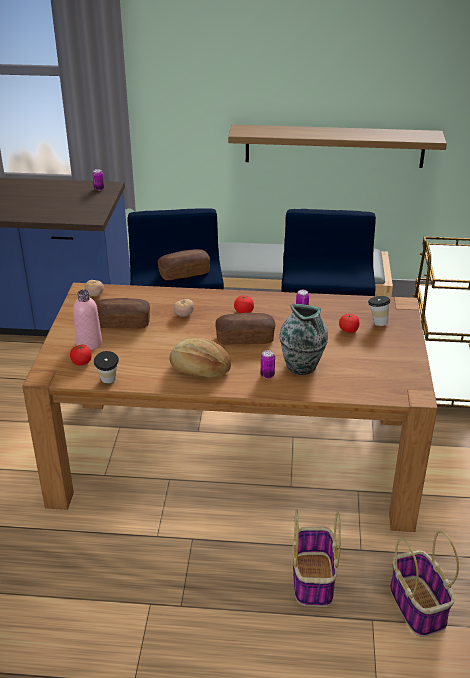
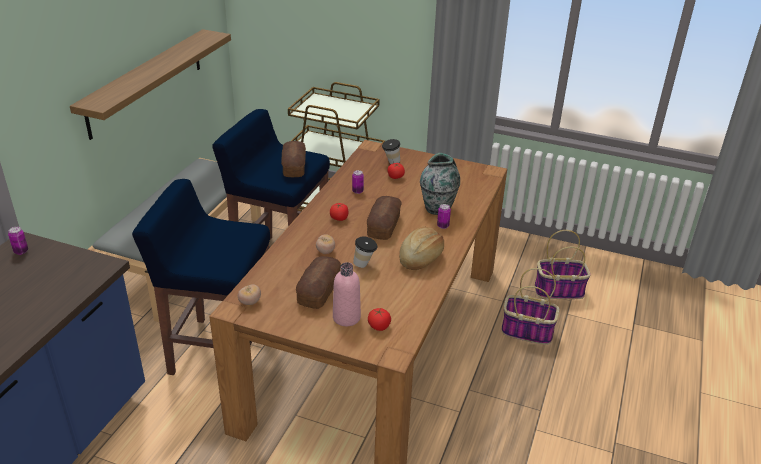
camera: 75 degrees left, 0 degrees up
cup [94,351,119,384] -> cup moved to [353,237,377,268]
bread [158,249,210,280] -> bread moved to [281,141,306,177]

